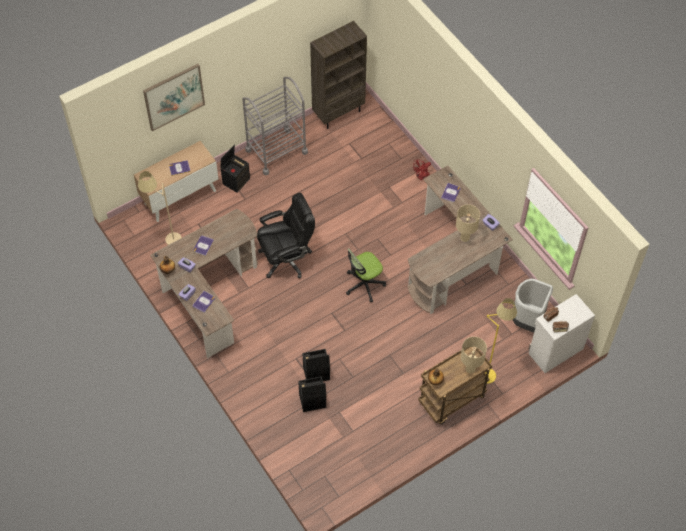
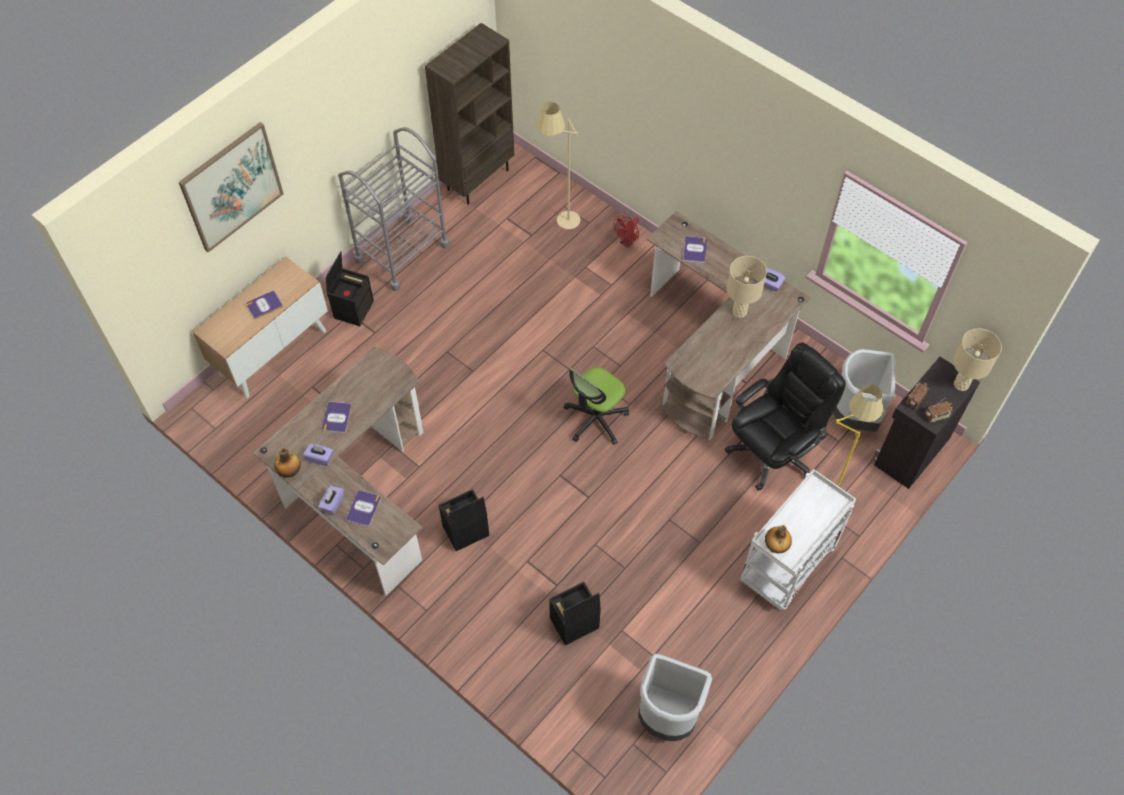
camera: 15 degrees left, 0 degrees up
beige floor lamp [138,171,182,245] -> beige floor lamp moved to [536,102,580,229]
black office chair [257,193,315,278] -> black office chair moved to [725,342,846,491]
black storage box [302,349,330,381] -> black storage box moved to [439,489,489,551]
brown cart [418,347,492,425] -> white cart [740,469,856,610]
beige table lamp [461,337,487,373] -> beige table lamp moved to [953,328,1002,391]
white cabinet [528,294,595,373] -> black cabinet [872,357,980,489]
none -> grey trash can [639,654,712,741]

